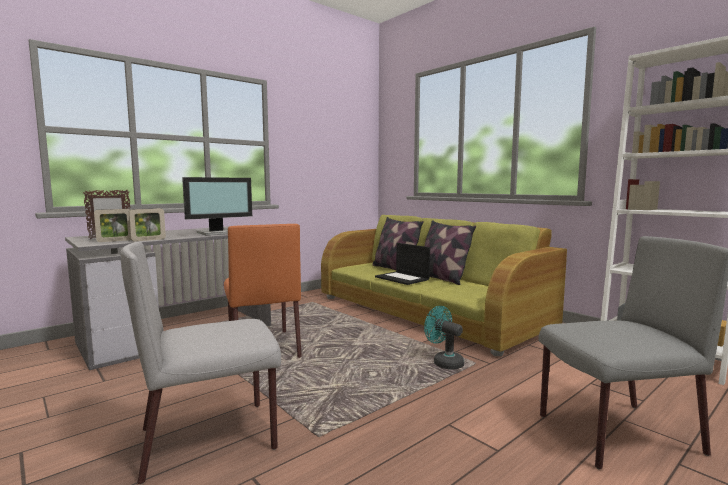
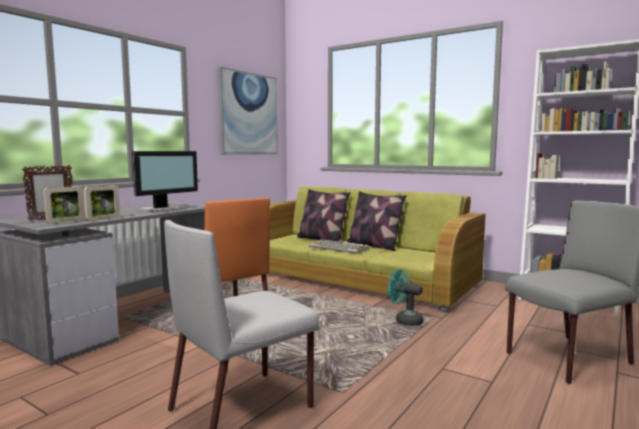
camera: 15 degrees left, 0 degrees up
laptop [375,243,430,285] -> keyboard [309,239,369,254]
none -> picture [218,67,278,155]

